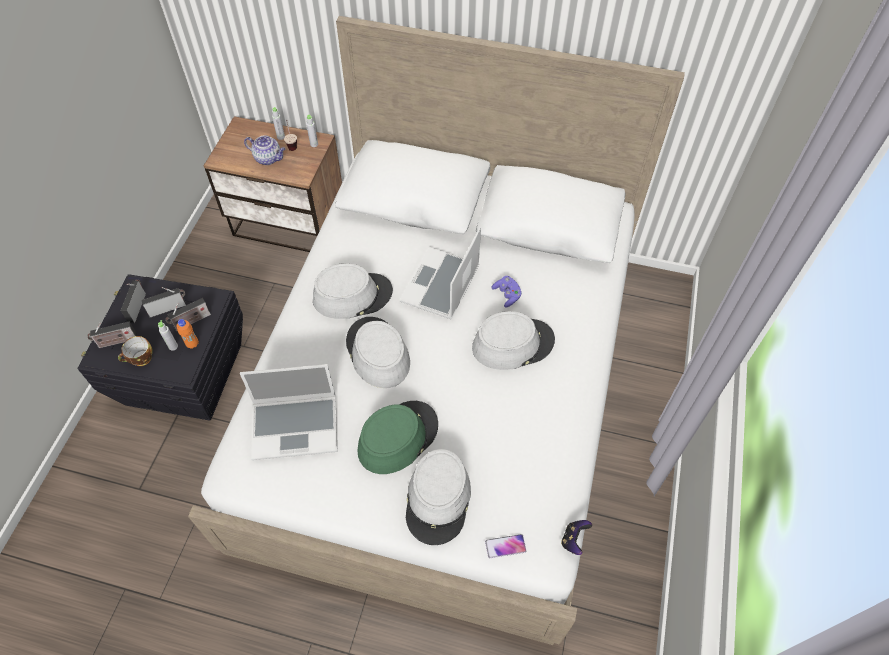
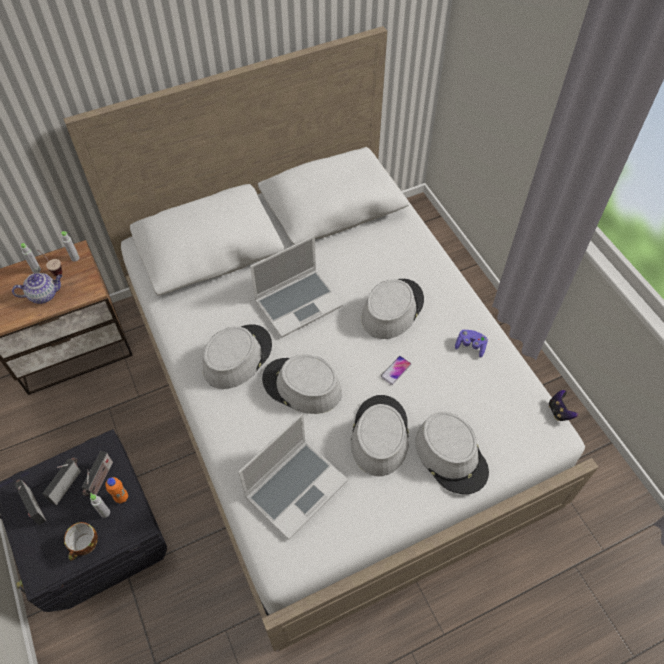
camera: 40 degrees left, 0 degrees up
radio [88,322,137,348] -> none
green hat [357,401,438,474] -> grey hat [350,395,409,476]
laptop [400,227,481,320] -> laptop turned 105 degrees counterclockwise [250,236,343,338]
phone [485,534,526,558] -> phone moved to [381,356,411,385]
purple game controller [491,276,522,308] -> purple game controller moved to [455,330,488,358]

